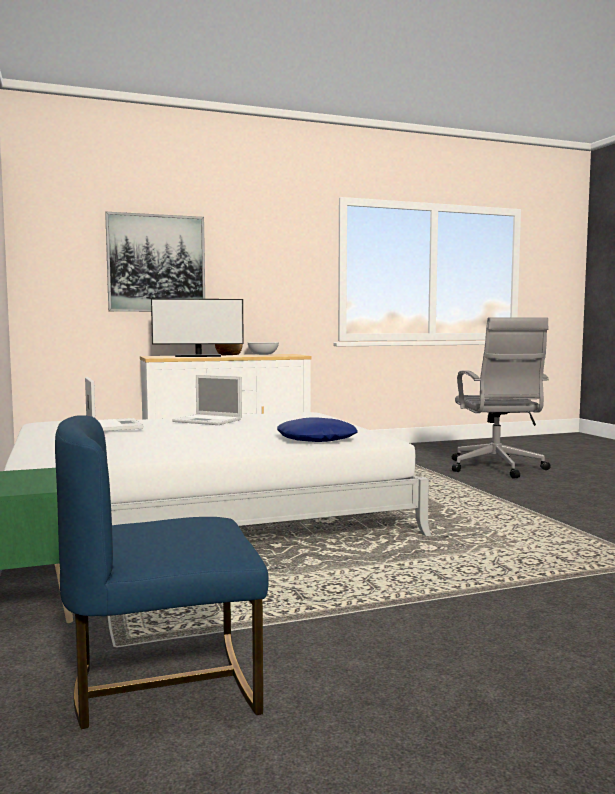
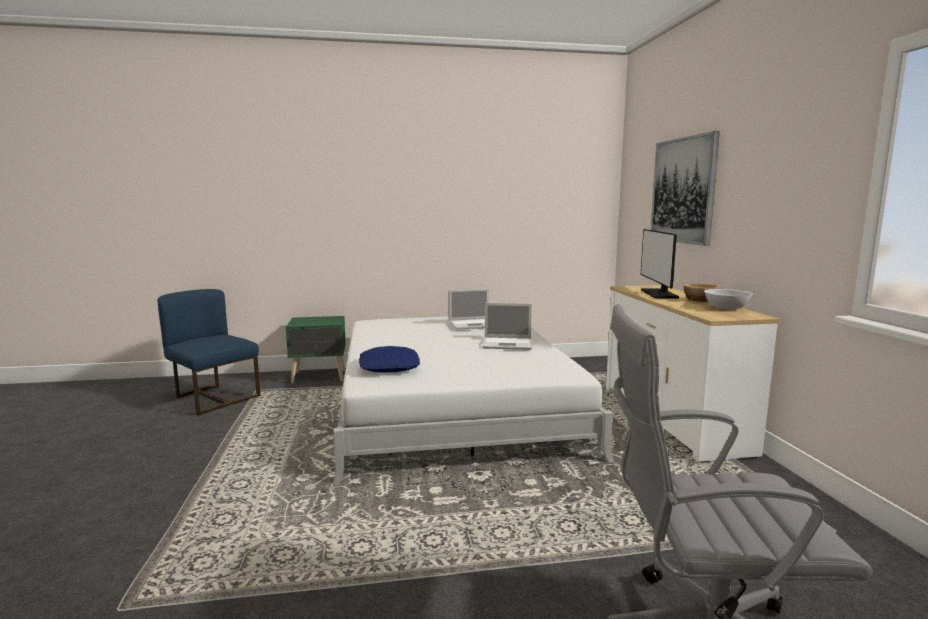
camera: 100 degrees right, 5 degrees up
blue chair [55,415,269,729] -> blue chair turned 45 degrees counterclockwise [158,289,260,416]
laptop [172,375,242,425] -> laptop turned 120 degrees counterclockwise [482,303,532,350]

